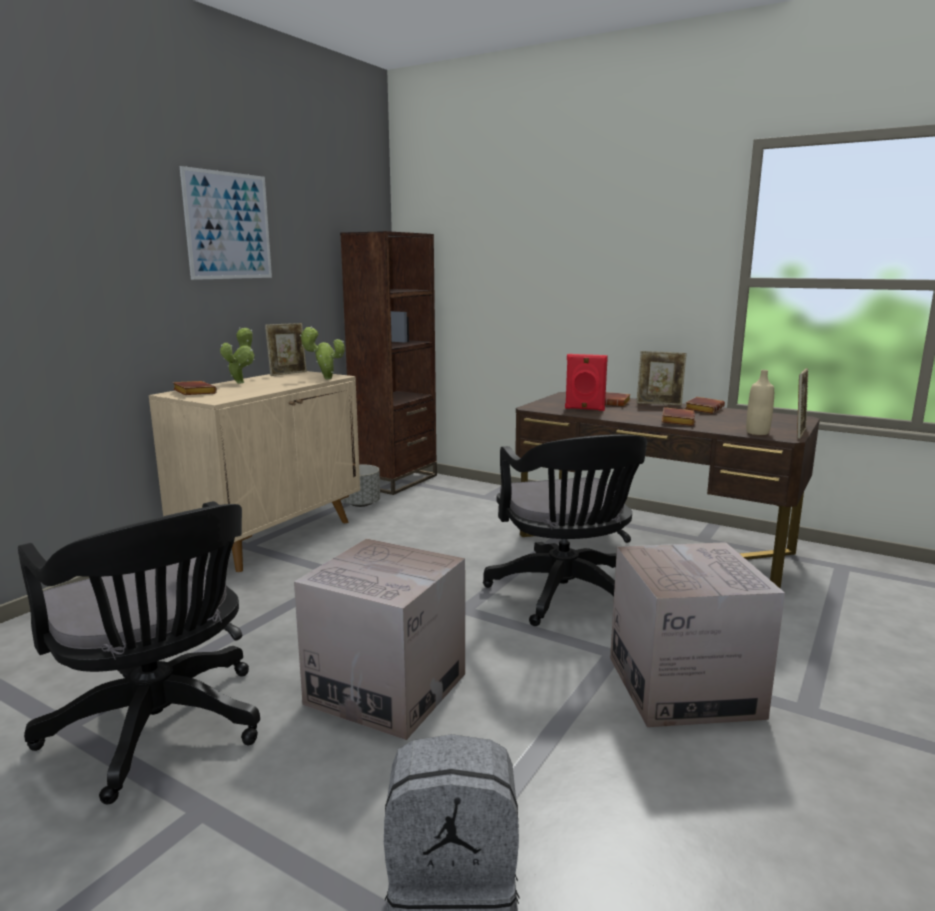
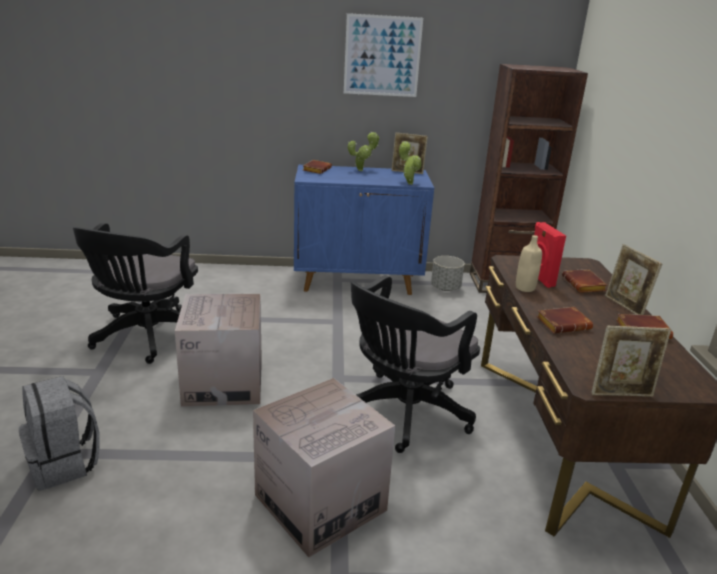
camera: 55 degrees right, 10 degrees up
beige cabinet [149,371,360,572] -> blue cabinet [294,165,434,295]
beige bottle [746,370,774,435] -> beige bottle moved to [516,235,542,292]

